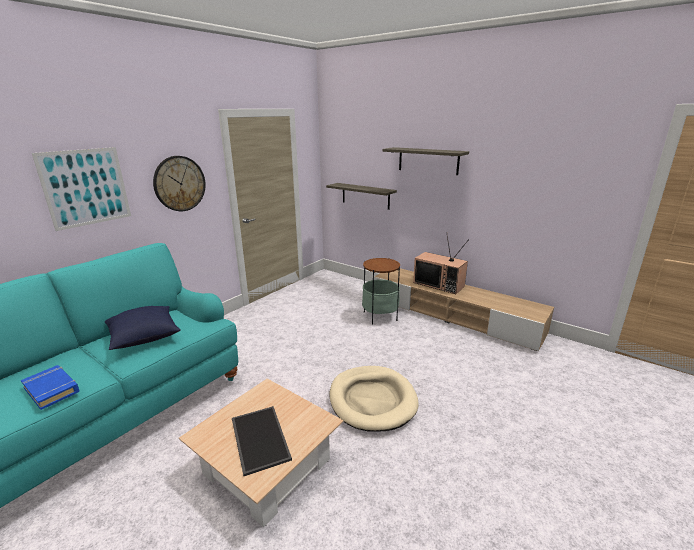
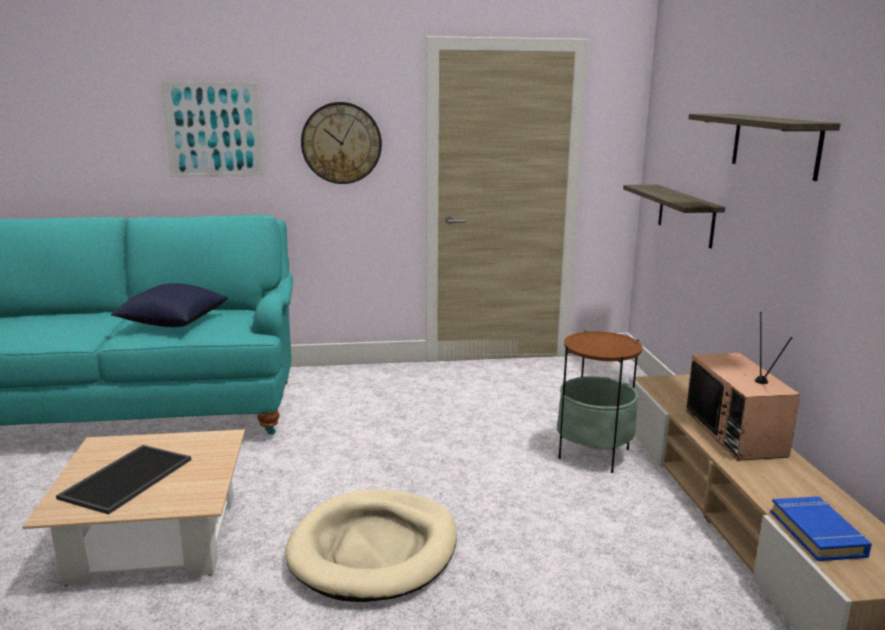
camera: 45 degrees right, 5 degrees down
blue book [21,365,79,410] -> blue book moved to [771,497,872,561]

